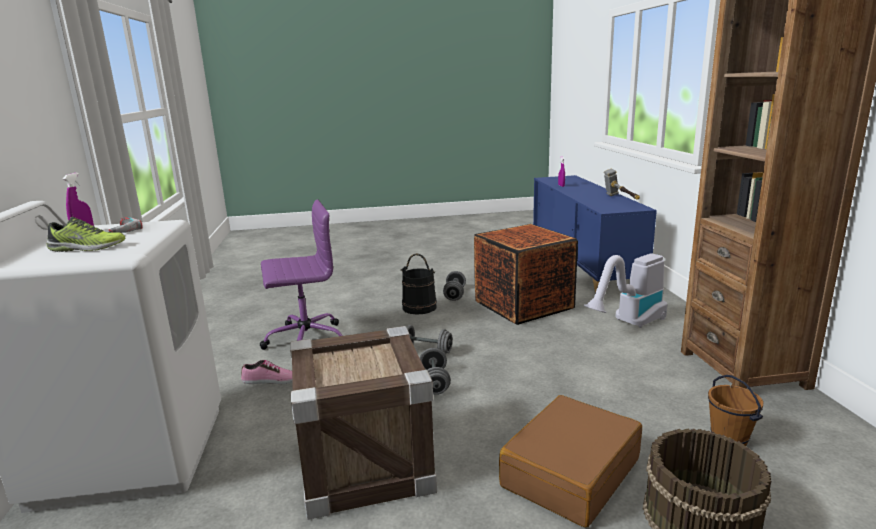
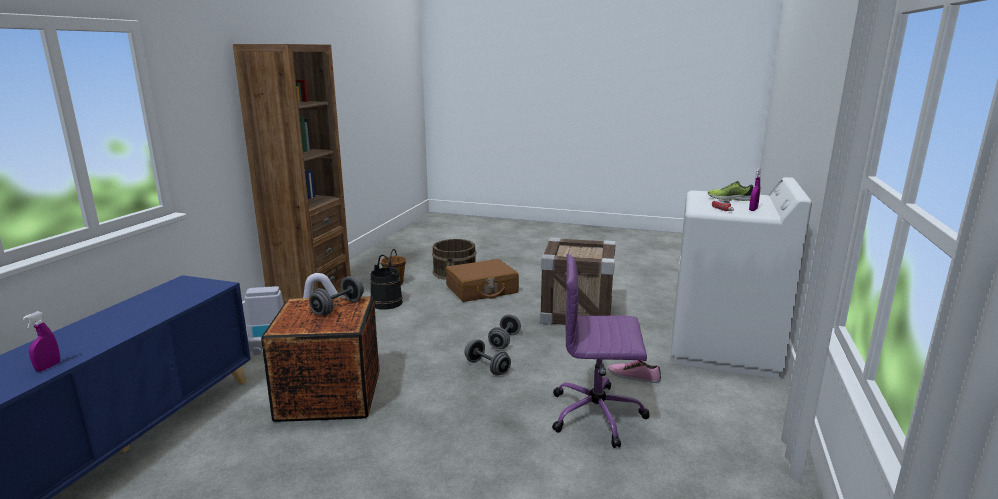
camera: 155 degrees left, 0 degrees up
black bucket [400,253,437,314] -> black bucket moved to [370,254,403,310]
grey dumbbell [443,271,466,301] -> grey dumbbell moved to [309,276,364,315]
hammer [604,169,640,200] -> none

